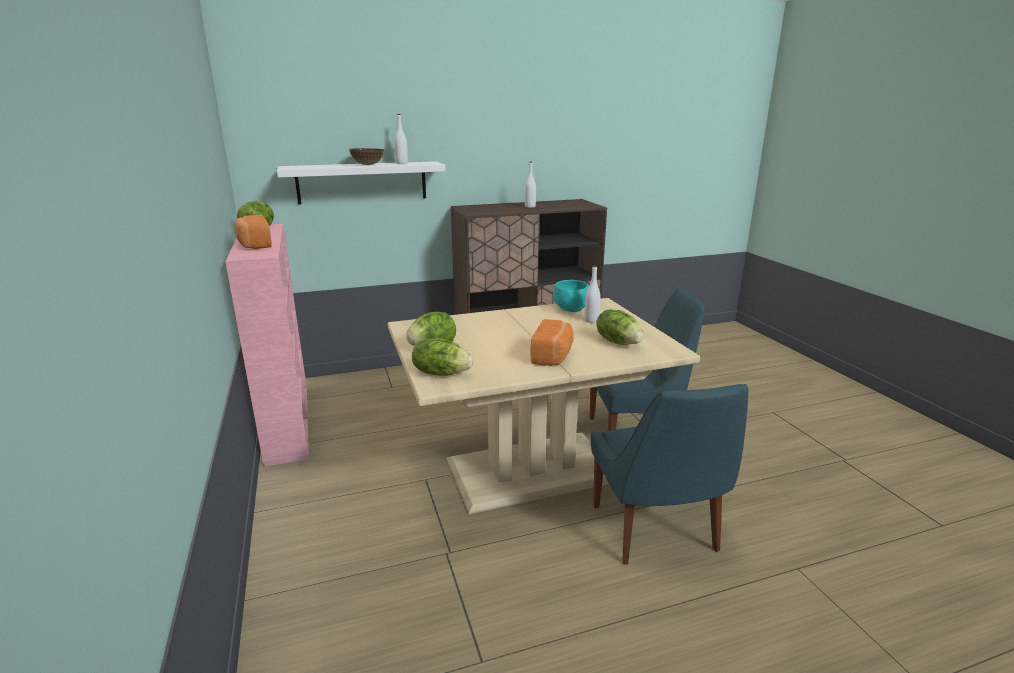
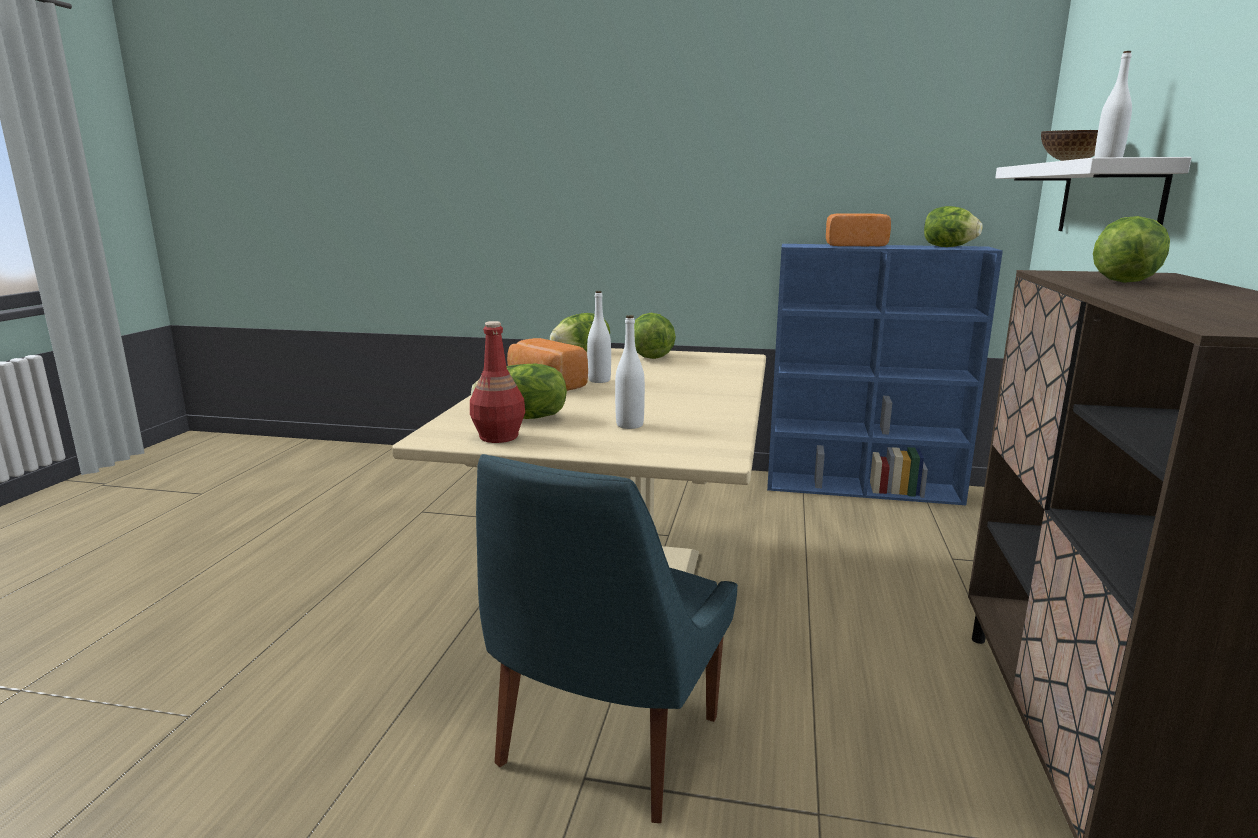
camera: 120 degrees right, 5 degrees down
pink bookcase [226,224,309,467] -> blue bookcase [767,244,1003,505]
white bottle [525,162,536,208] -> white bottle moved to [587,291,611,383]
turquoise bowl [553,280,589,312] -> none
blue chair [591,384,748,565] -> none
none -> red bottle [470,321,525,443]
none -> lettuce [1093,216,1170,283]

